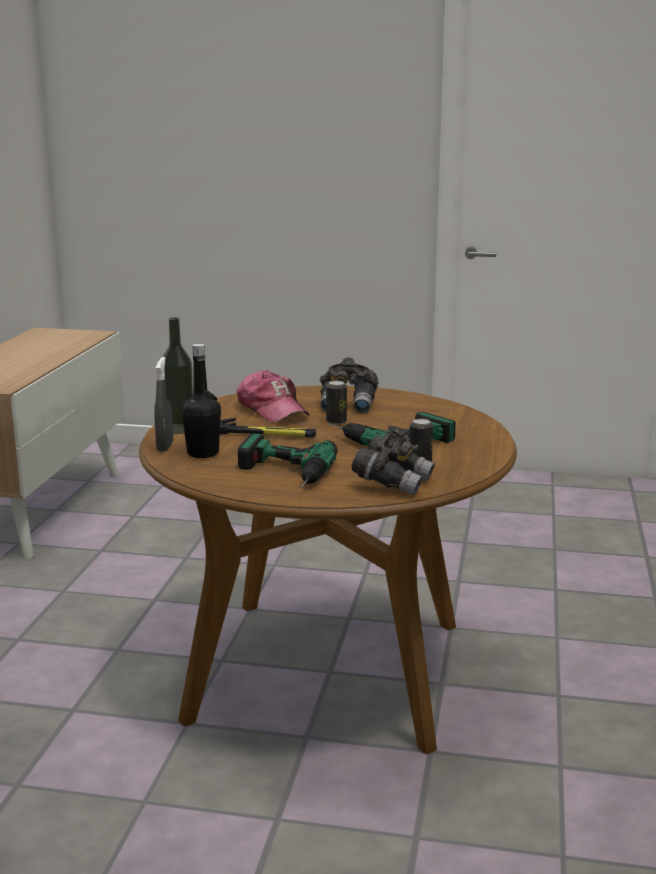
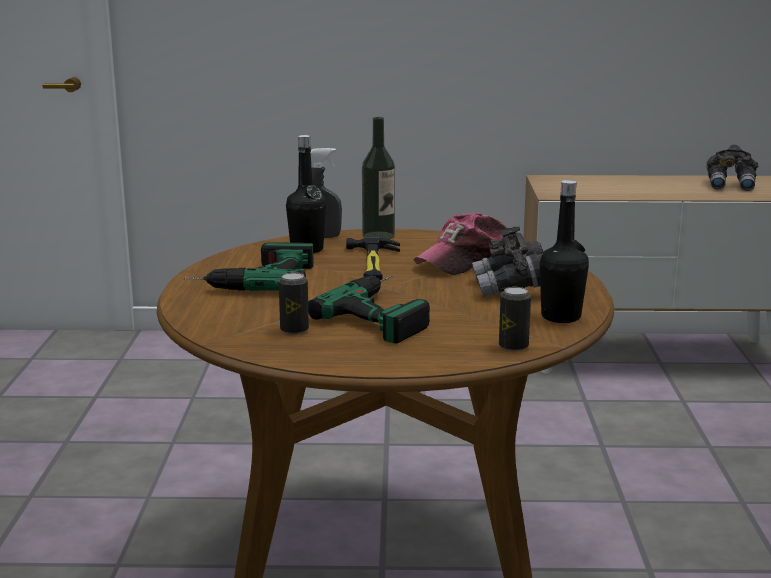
camera: 80 degrees right, 0 degrees up
can [326,381,347,424] -> can moved to [499,287,531,351]
grey binoculars [351,425,435,495] -> grey binoculars moved to [707,145,759,191]
none -> black bottle [540,180,589,323]

